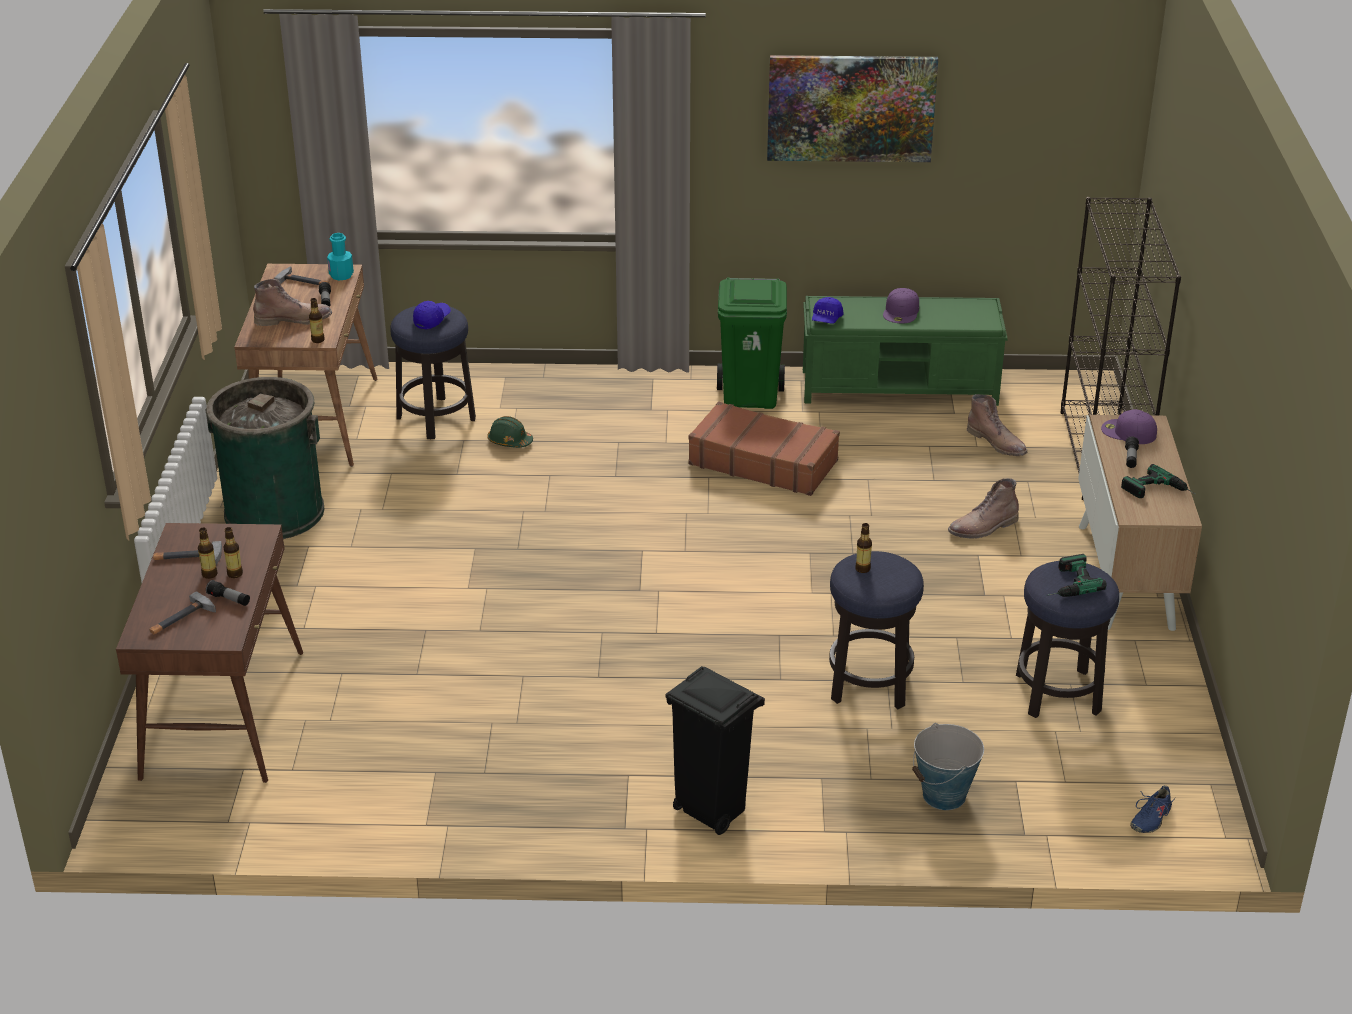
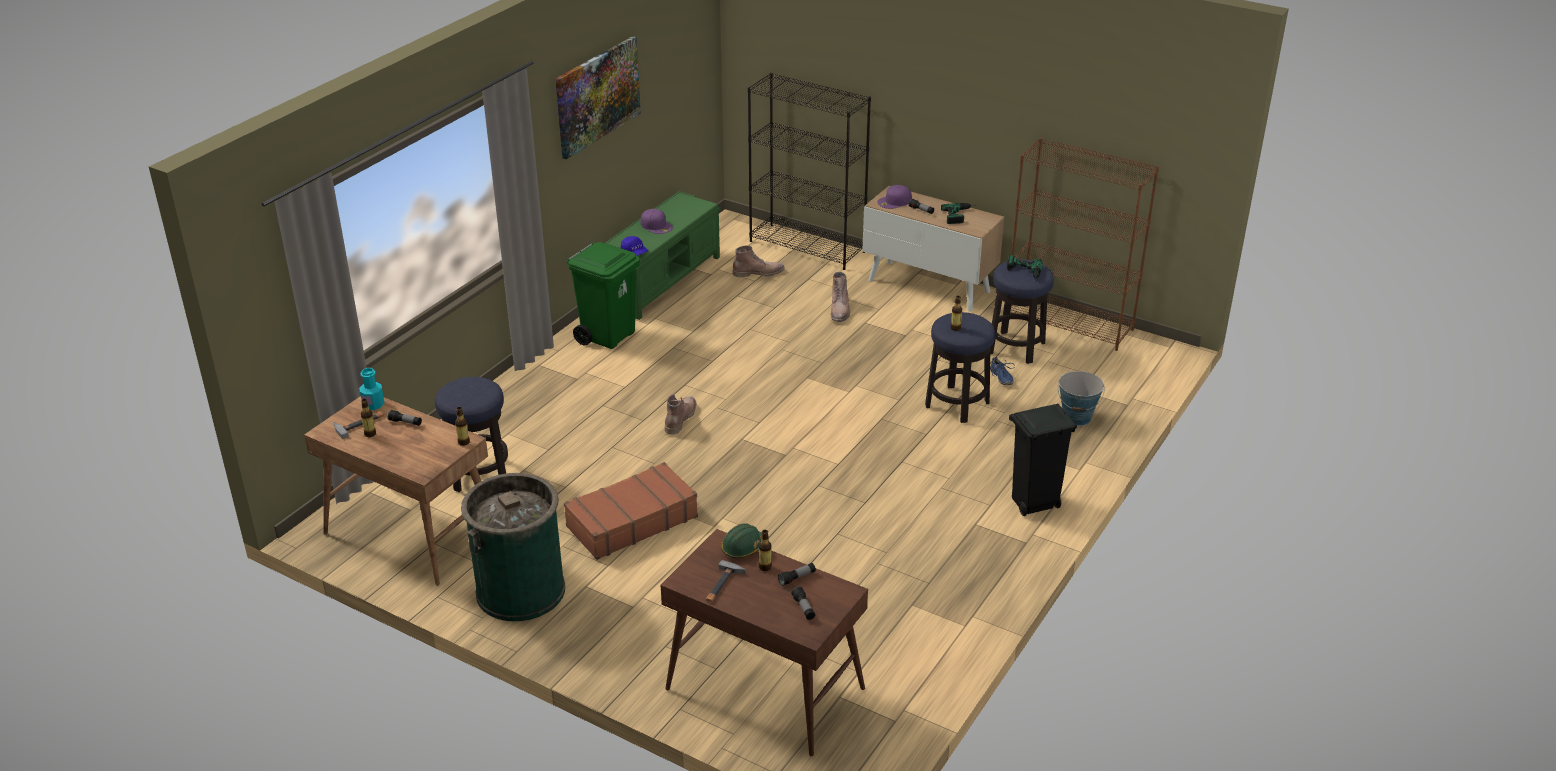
camera: 60 degrees left, 0 degrees up
hammer [149,591,216,634] -> flashlight [791,586,815,620]
bottle [198,528,218,579] -> bottle moved to [361,399,376,437]
brown boot [253,279,332,326] -> brown boot moved to [665,394,697,435]
blue cap [413,301,451,330] -> none
green hard hat [487,416,533,448] -> green hard hat moved to [721,523,762,558]
brown suitcase [688,401,840,496] -> brown suitcase moved to [564,462,698,560]
blue shoe [1130,785,1177,833] -> blue shoe moved to [990,357,1015,385]
none -> brown bookcase [1010,137,1159,351]

